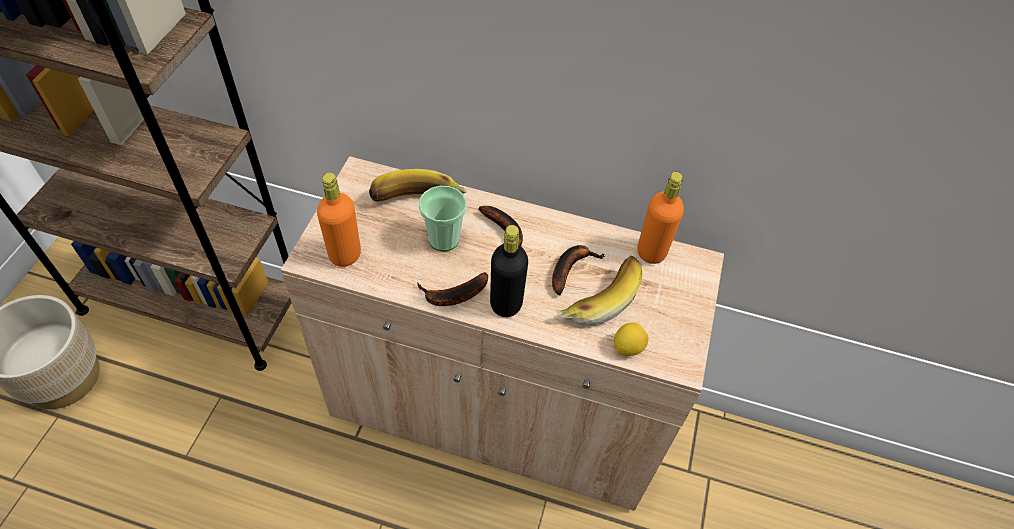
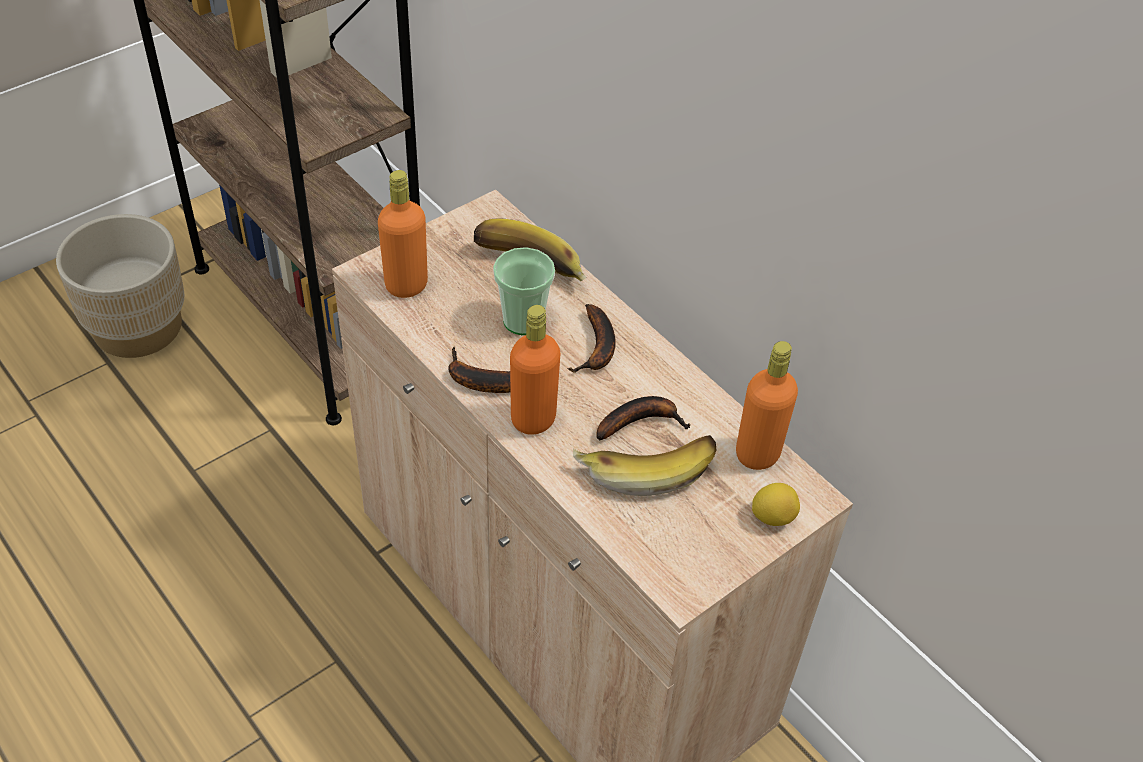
camera: 35 degrees right, 5 degrees down
black bottle [490,225,528,317] -> orange bottle [510,305,561,435]
lemon [614,323,648,356] -> lemon moved to [752,483,800,526]

